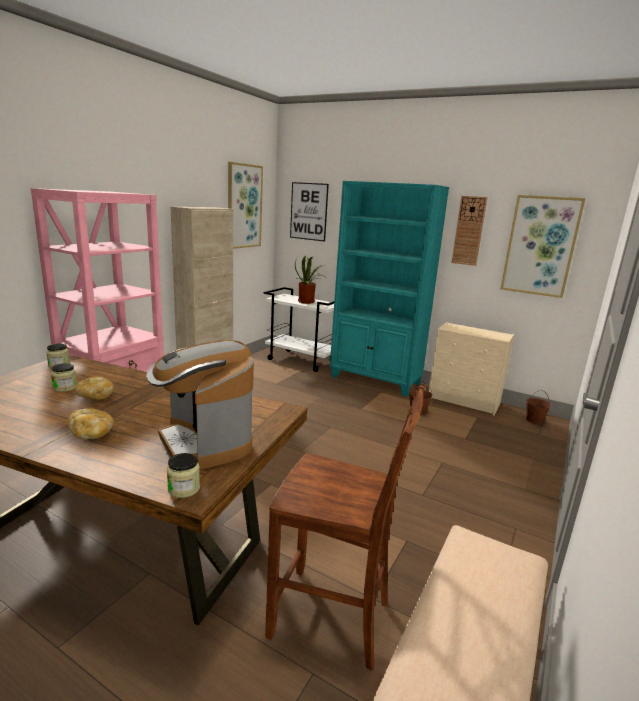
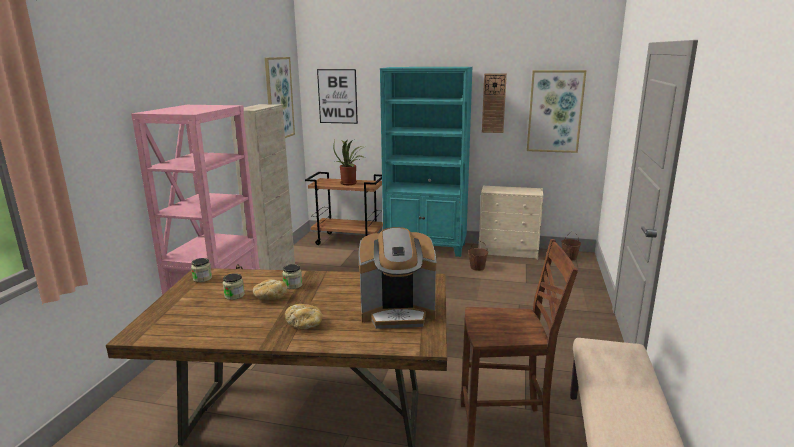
camera: 15 degrees left, 0 degrees up
coffee machine [146,340,254,470] -> coffee machine turned 45 degrees counterclockwise [359,227,436,329]
jar [167,453,200,498] -> jar moved to [282,264,302,289]
white cart [263,287,334,372] -> brown cart [305,172,383,245]

